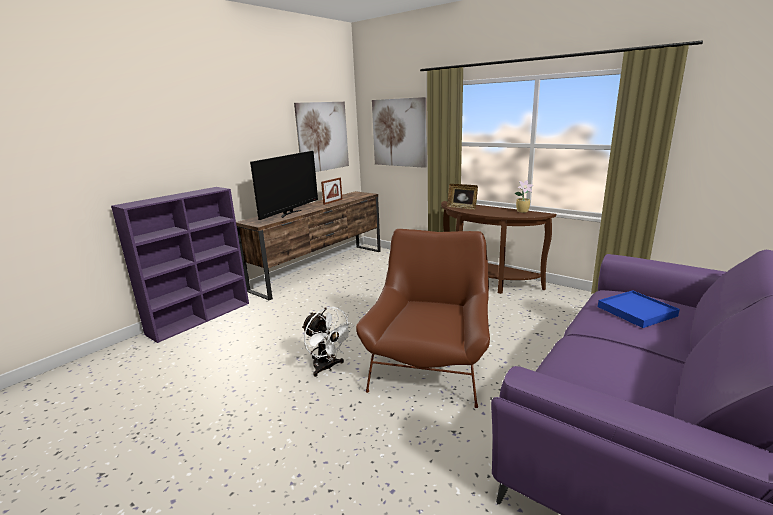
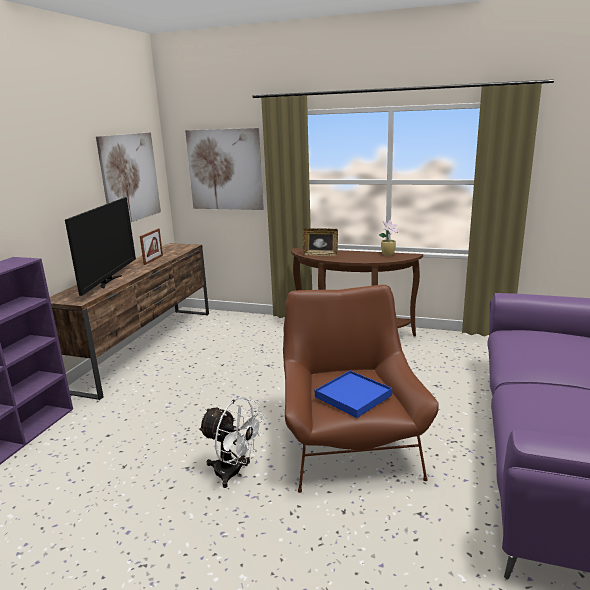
camera: 20 degrees left, 0 degrees up
blue tray [598,290,680,328] -> blue tray moved to [315,371,392,418]

